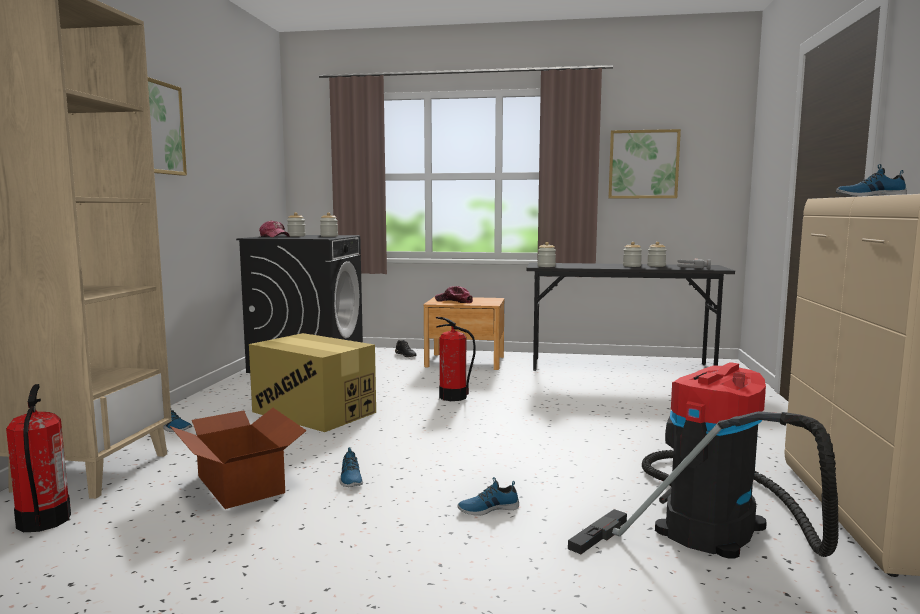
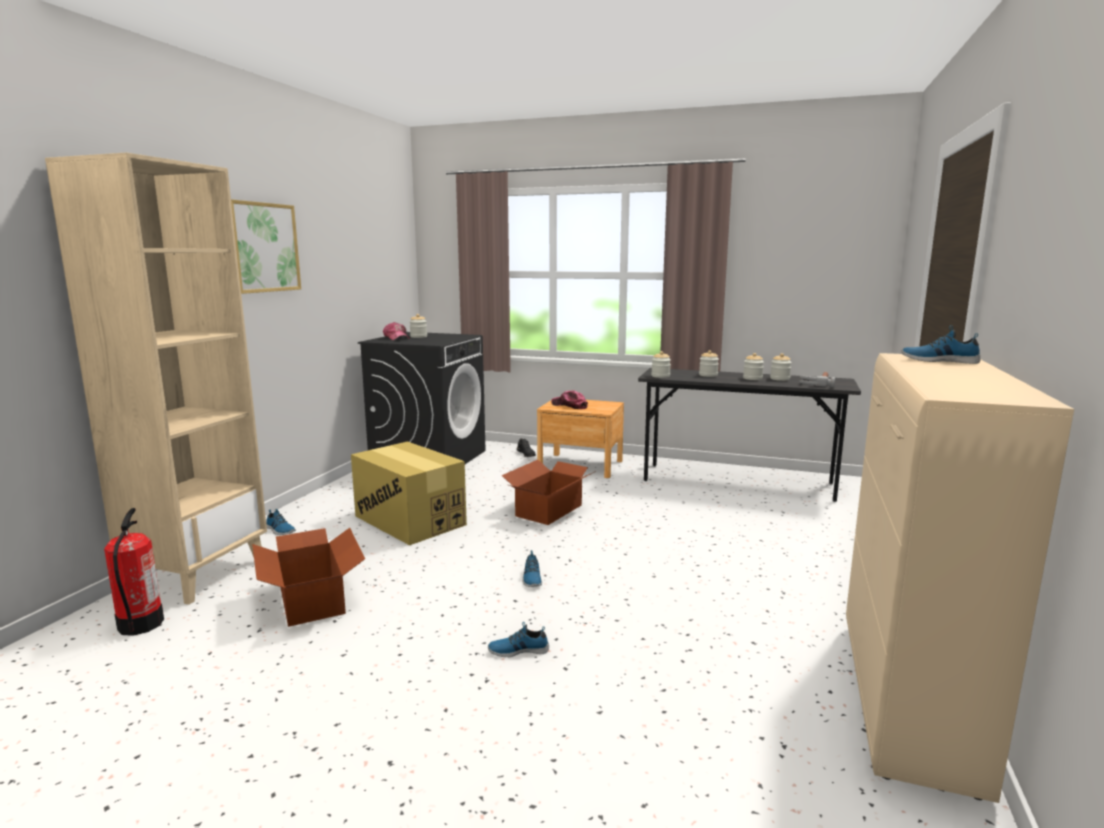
camera: 10 degrees right, 5 degrees up
jar [320,212,338,237] -> jar moved to [699,350,719,377]
shoe [339,447,363,487] -> shoe moved to [522,550,542,587]
fire extinguisher [436,317,476,401] -> cardboard box [502,460,596,525]
vacuum cleaner [568,362,839,559] -> none
picture [608,129,681,198] -> none

